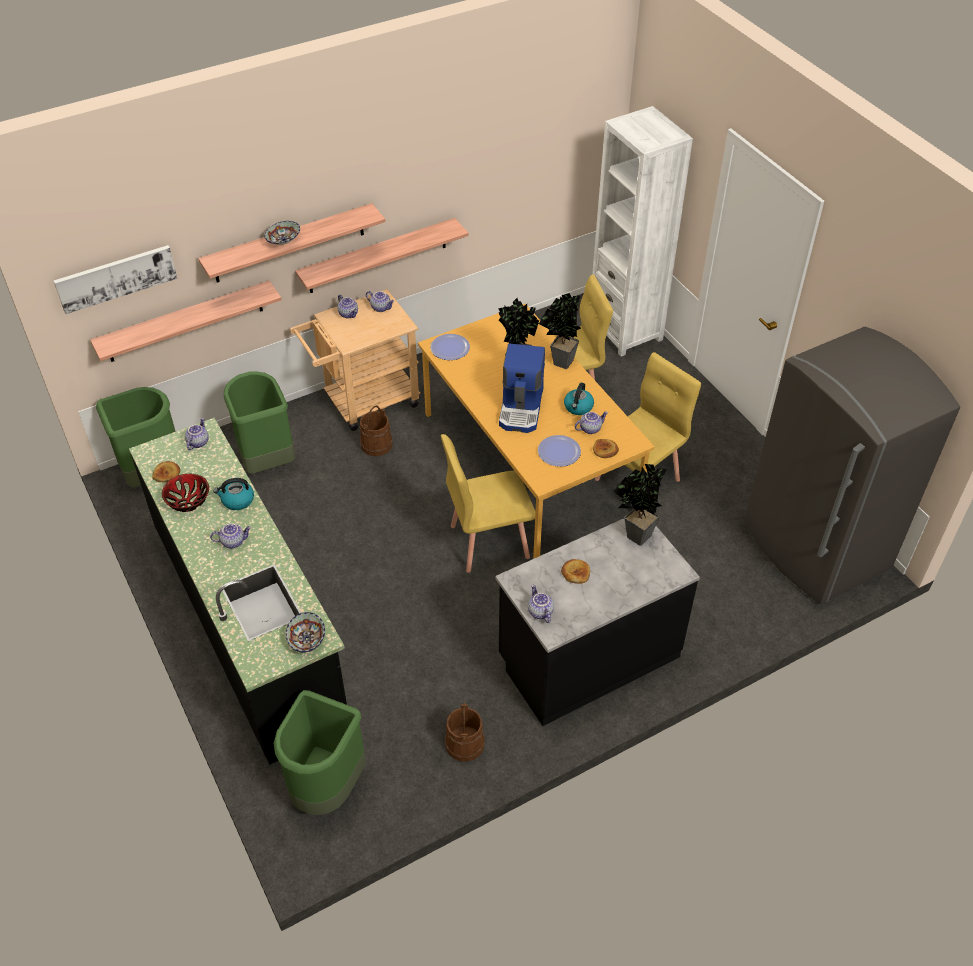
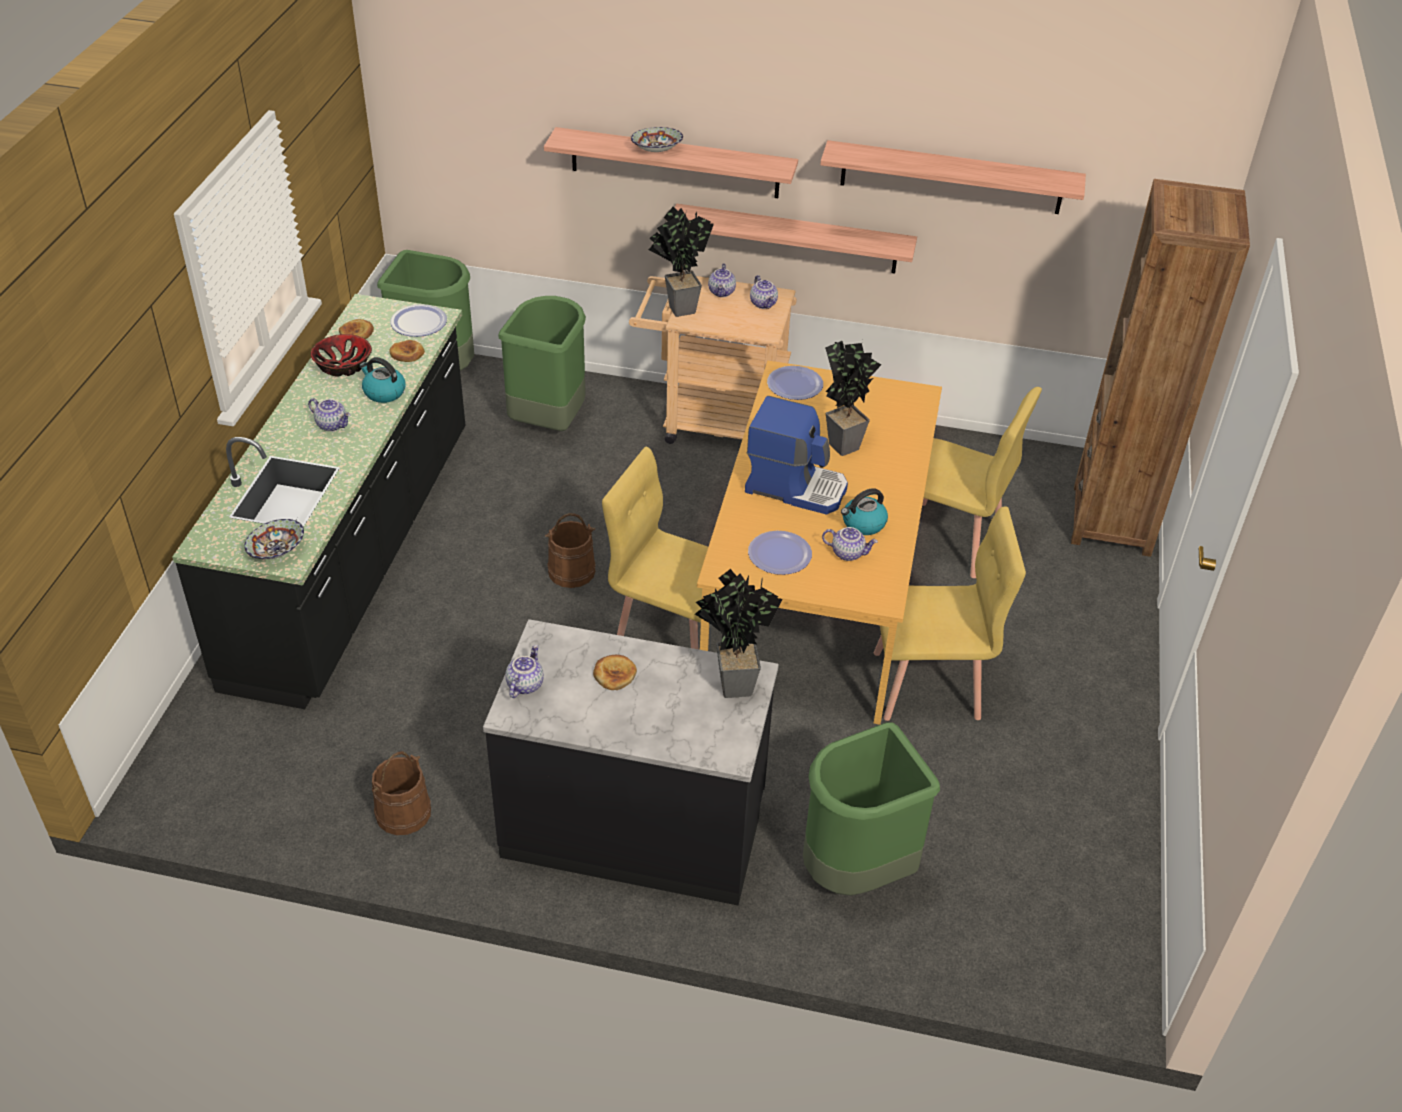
camera: 40 degrees right, 5 degrees down
picture [54,245,177,314] -> none
shelf [90,281,281,362] -> shelf moved to [820,140,1086,214]
teapot [185,418,209,450] -> plate [390,304,447,337]
green trash can [274,690,366,815] -> green trash can moved to [803,722,940,896]
brown bucket [360,406,393,456] -> brown bucket moved to [545,513,596,588]
coffee machine [499,343,545,433] -> coffee machine turned 120 degrees counterclockwise [745,396,848,514]
potted plant [539,293,581,369] -> potted plant moved to [649,207,714,317]
white bookcase [592,106,693,356] -> brown bookcase [1071,179,1250,557]
bread [593,439,619,458] -> bread moved to [389,340,425,362]
grey fridge [744,327,960,604] -> none

